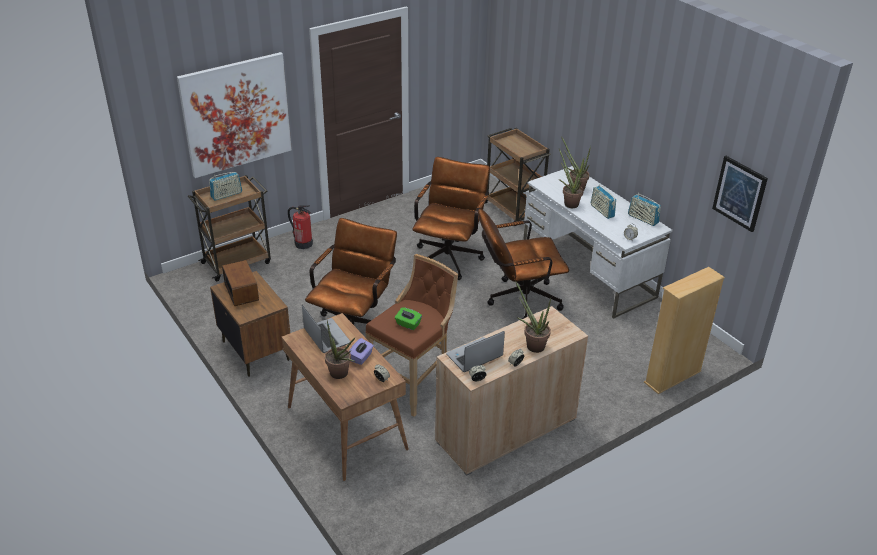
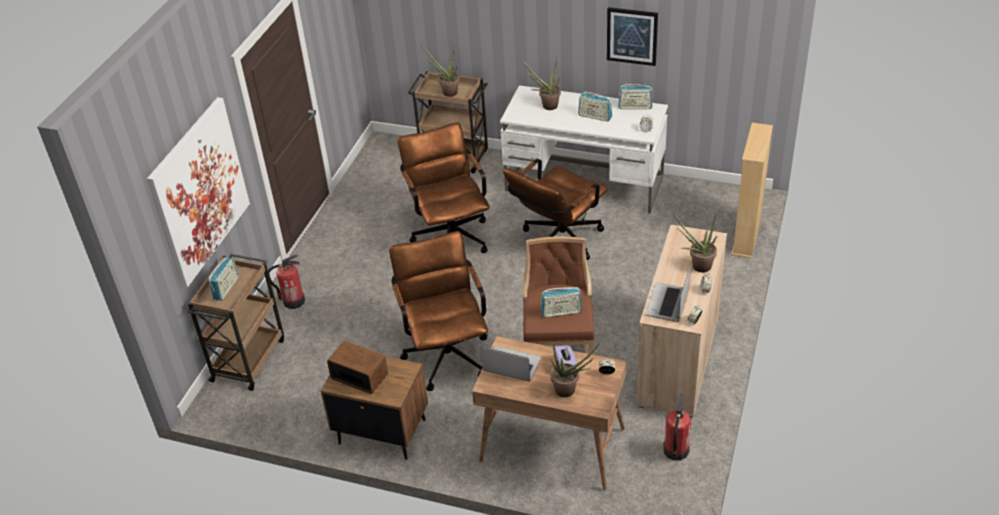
camera: 35 degrees left, 5 degrees up
green tissue box [395,307,422,330] -> radio [541,287,582,318]
potted plant [558,149,584,208] -> potted plant moved to [421,45,460,97]
picture [712,156,768,232] -> picture moved to [607,7,658,66]
none -> fire extinguisher [663,393,691,461]

